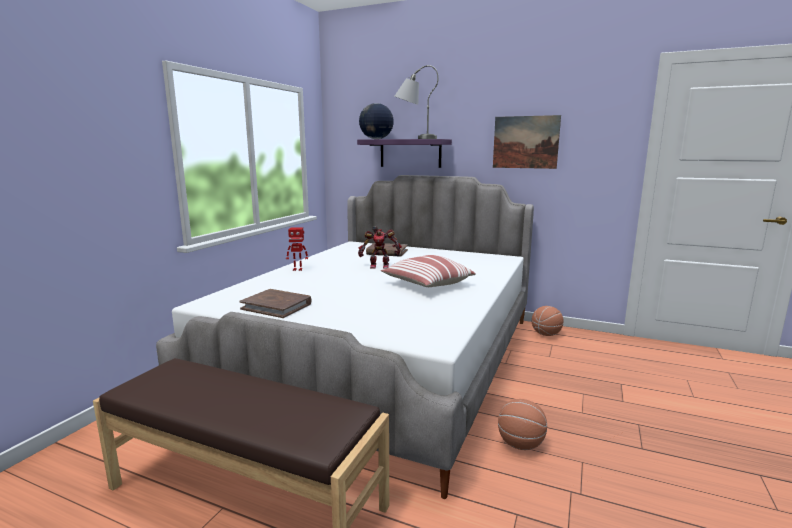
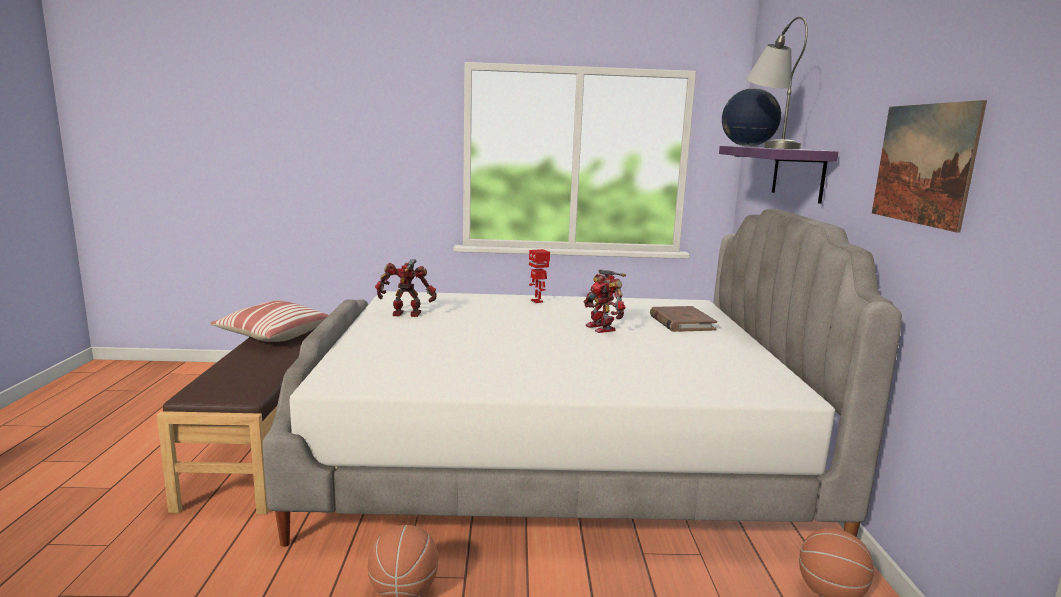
camera: 65 degrees right, 0 degrees up
brown book [240,289,312,318] -> toy robot [375,259,437,317]
pillow [381,255,476,287] -> pillow moved to [210,301,329,342]

